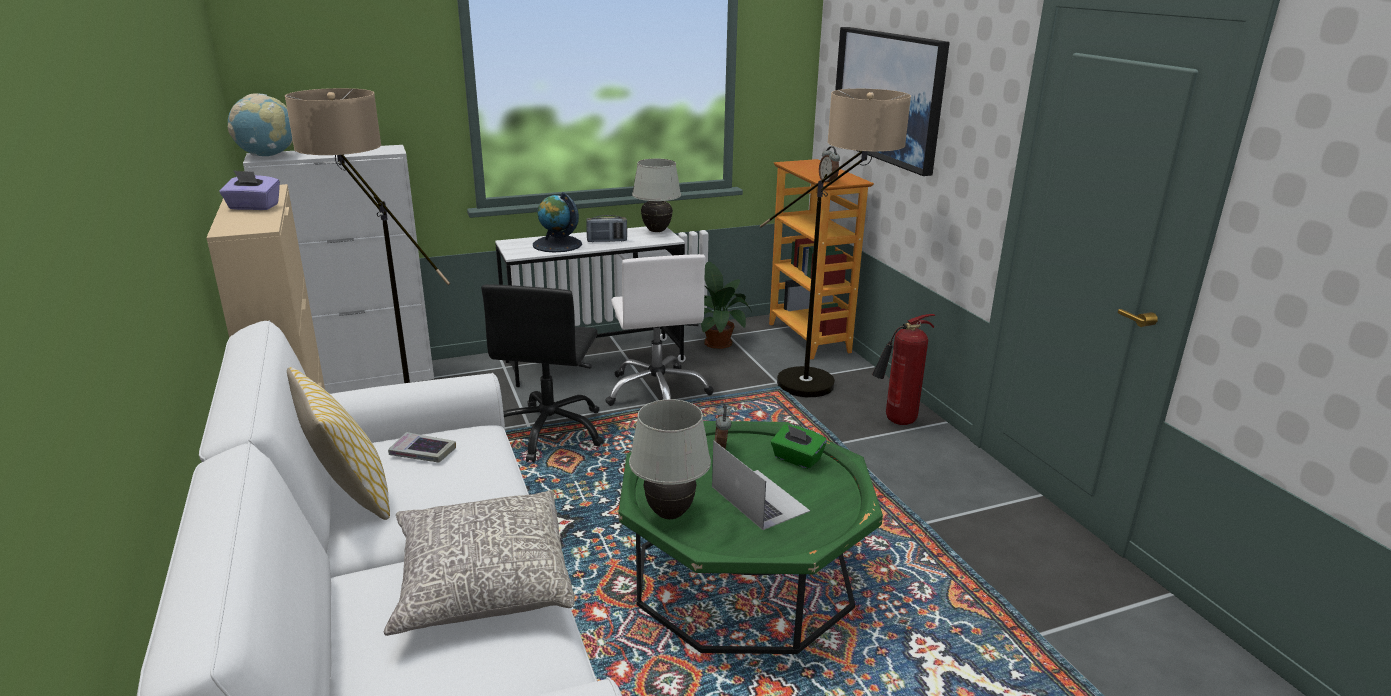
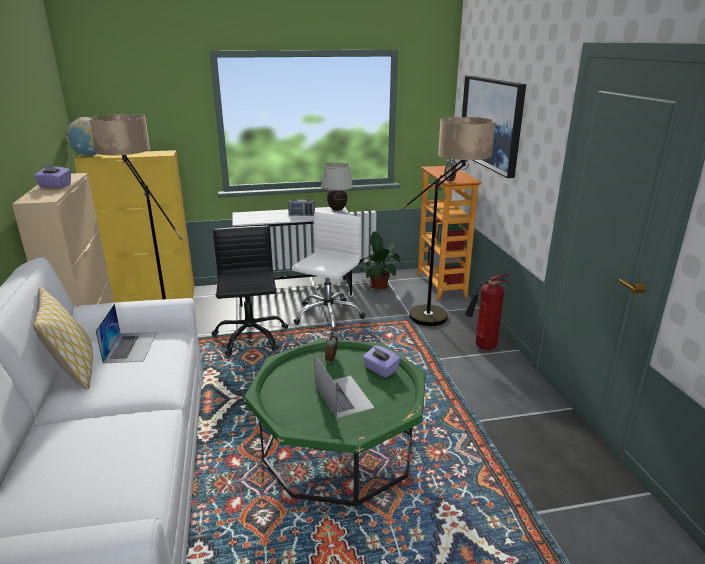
camera: 10 degrees right, 0 degrees up
white cabinet [243,145,434,394] -> yellow cabinet [74,150,195,303]
grey pillow [384,491,575,636] -> none
book [388,432,456,463] -> laptop [96,304,157,364]
black office chair [481,284,604,462] -> black office chair turned 150 degrees clockwise [212,226,288,356]
globe [533,192,582,253] -> none
white office chair [605,254,713,406] -> white office chair turned 150 degrees counterclockwise [292,211,365,332]
white table lamp [629,399,711,519] -> none
green tissue box [771,425,827,469] -> purple tissue box [363,345,400,378]

